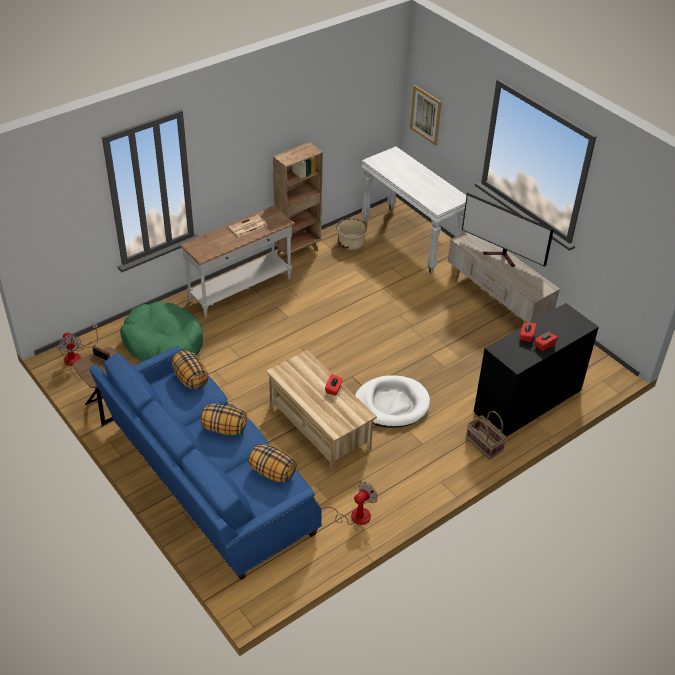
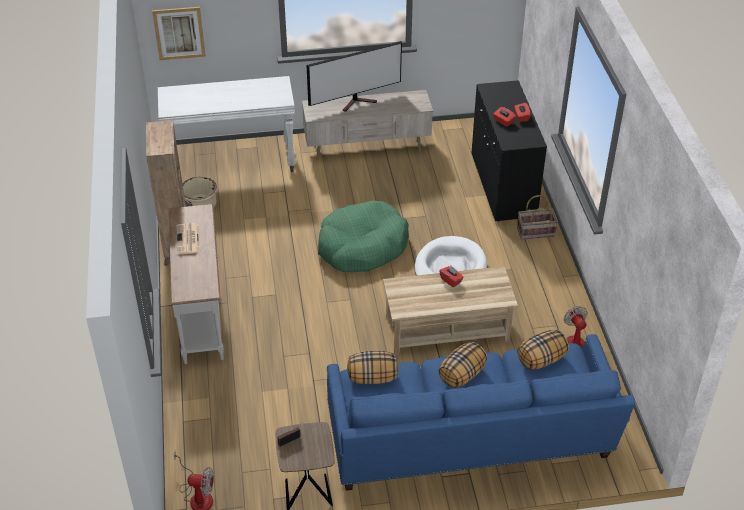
camera: 60 degrees left, 0 degrees up
green dog bed [120,302,203,362] -> green dog bed moved to [318,201,409,272]

